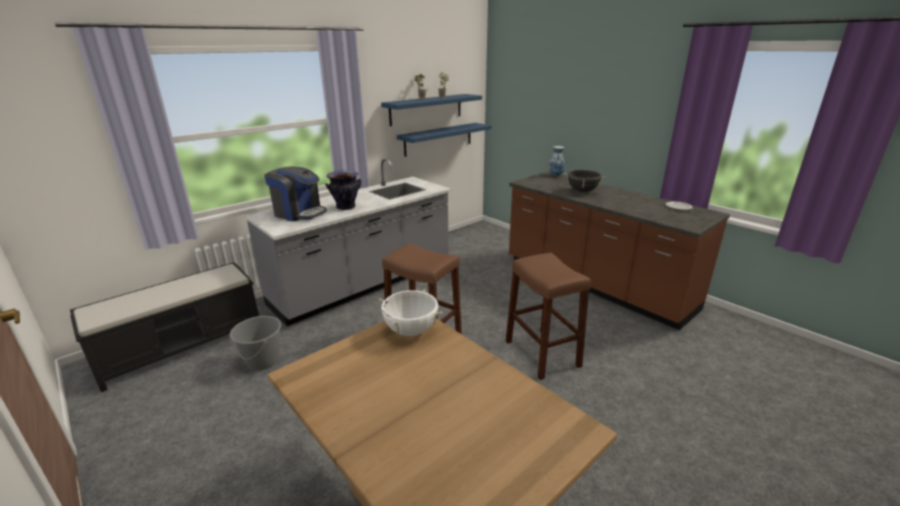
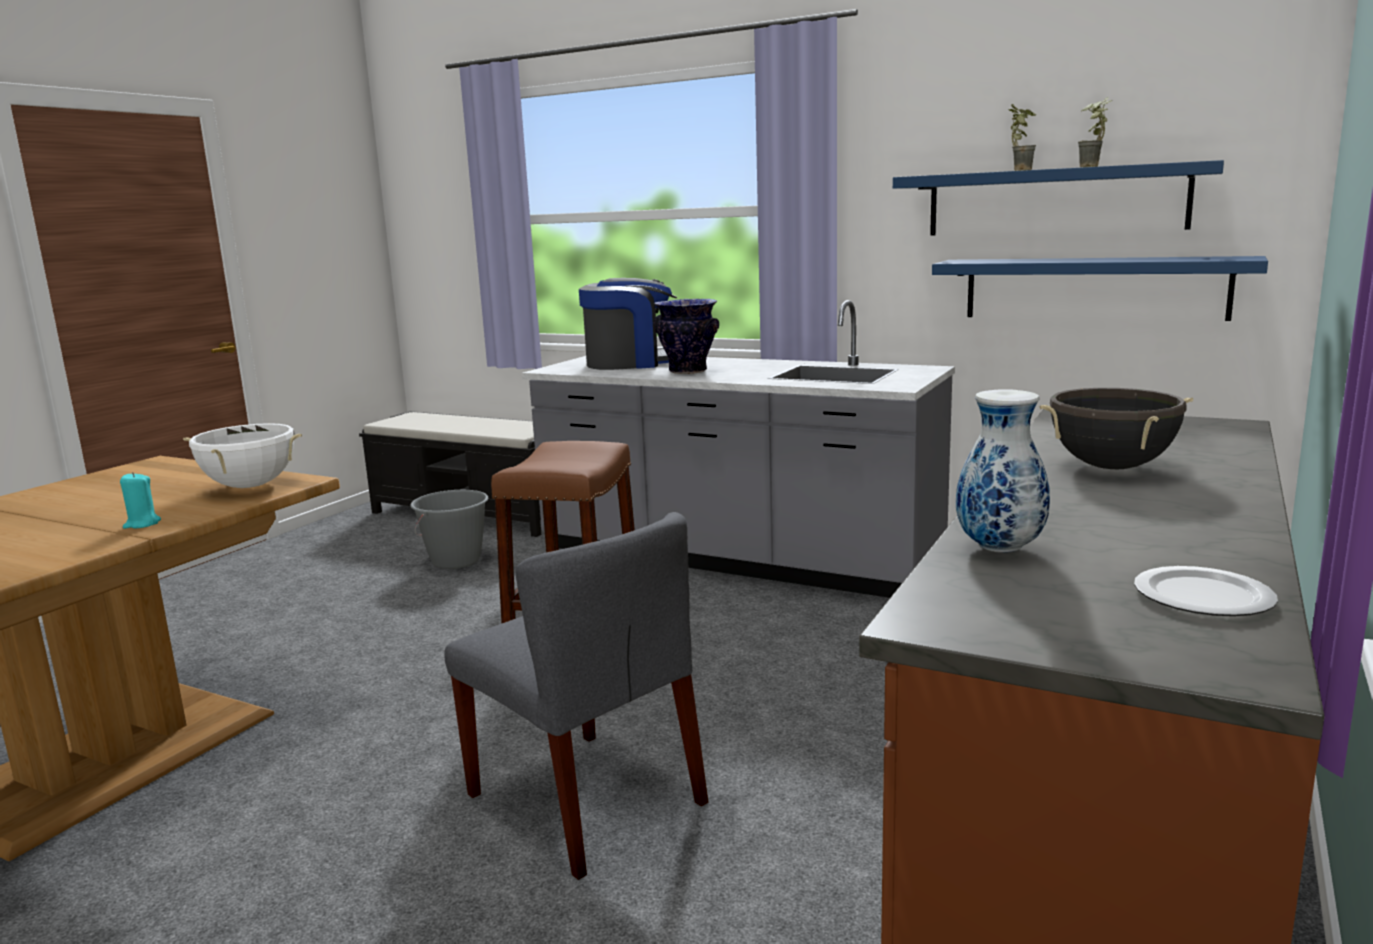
camera: 70 degrees right, 10 degrees down
coffee machine [264,166,327,221] -> coffee machine turned 105 degrees counterclockwise [579,278,677,370]
brown stool [506,253,591,380] -> grey chair [444,512,708,880]
vase [548,146,565,176] -> vase moved to [956,389,1050,553]
none -> turquoise candle [120,472,161,529]

